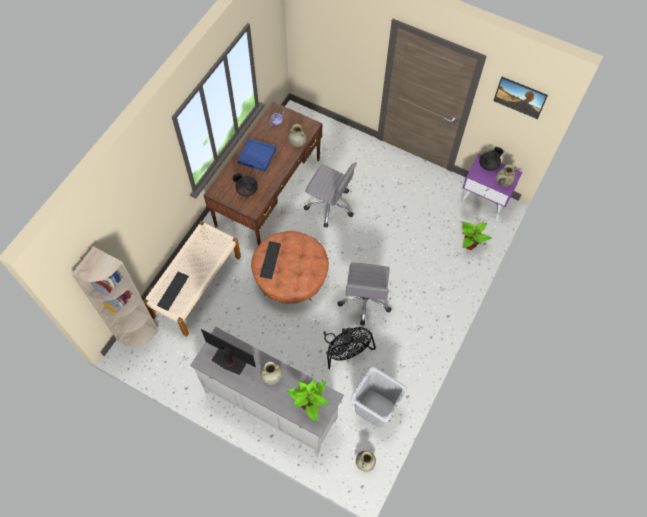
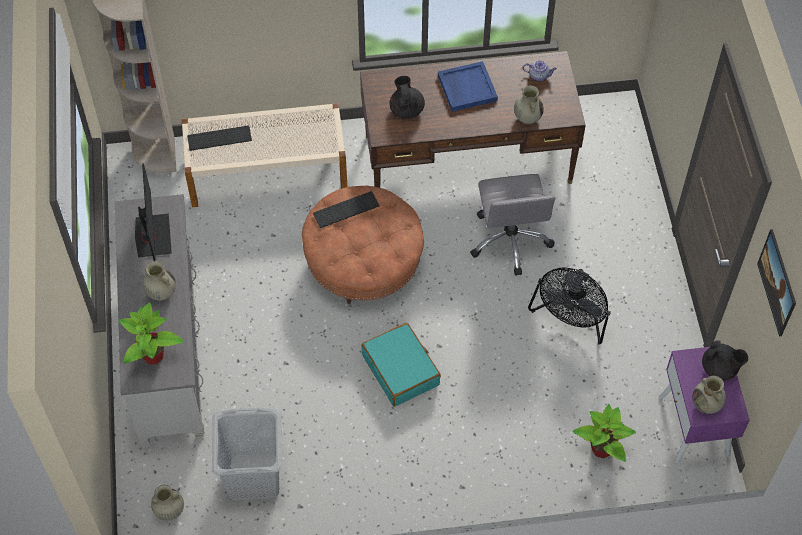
camera: 55 degrees right, 5 degrees down
black fan [323,327,376,369] -> black fan moved to [528,268,611,344]
grey office chair [338,262,392,325] -> turquoise suitcase [361,323,441,407]

